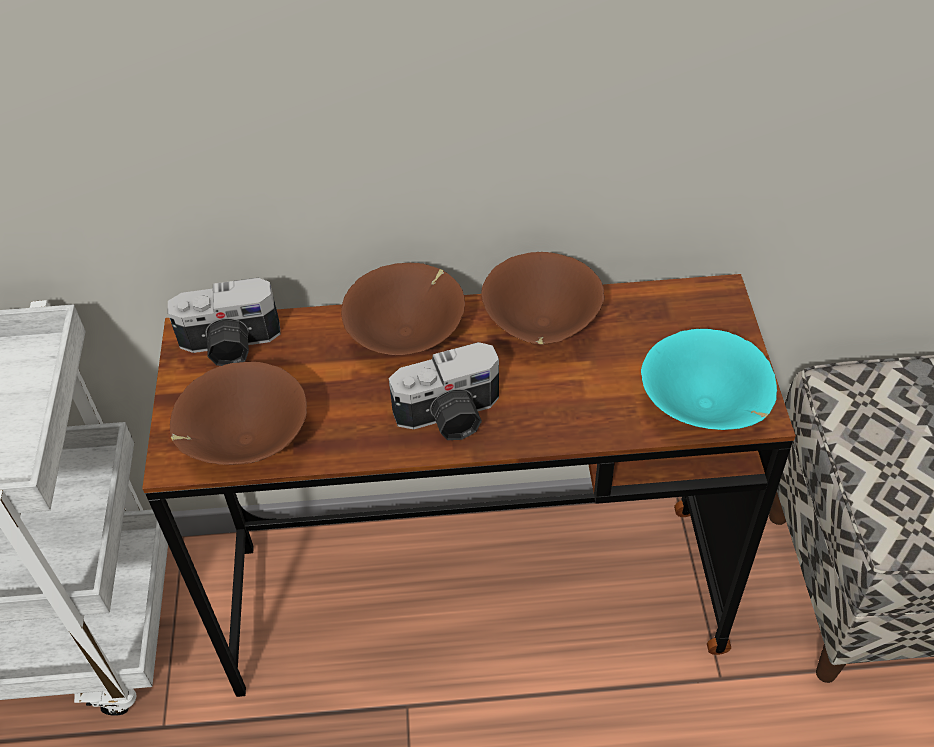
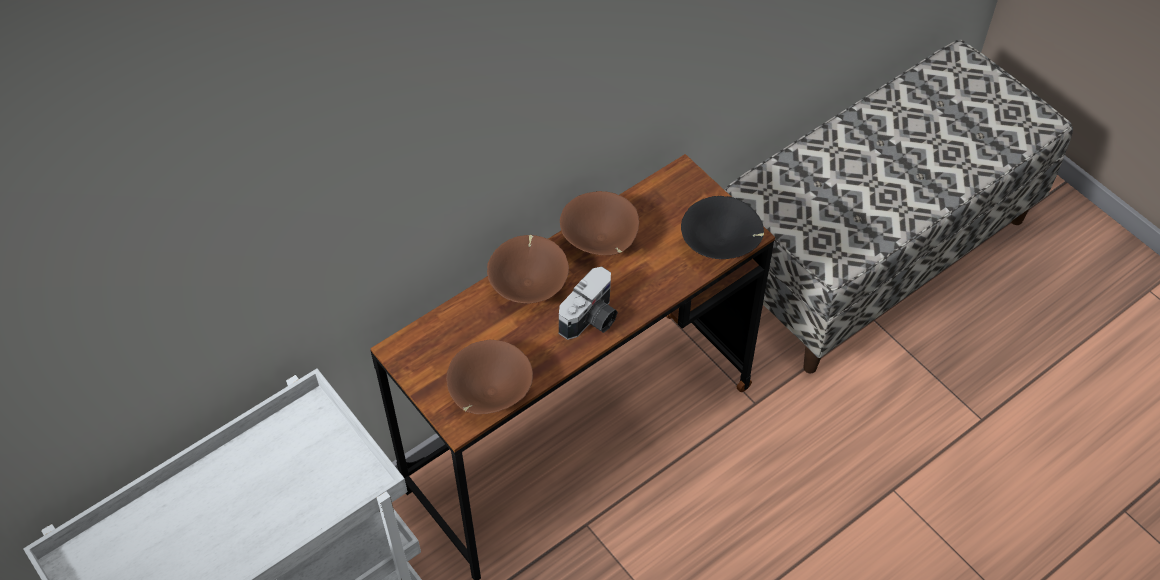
camera: 35 degrees left, 5 degrees up
camera [168,278,281,366] -> none
turquoise bowl [641,329,777,430] -> black bowl [681,196,764,259]

